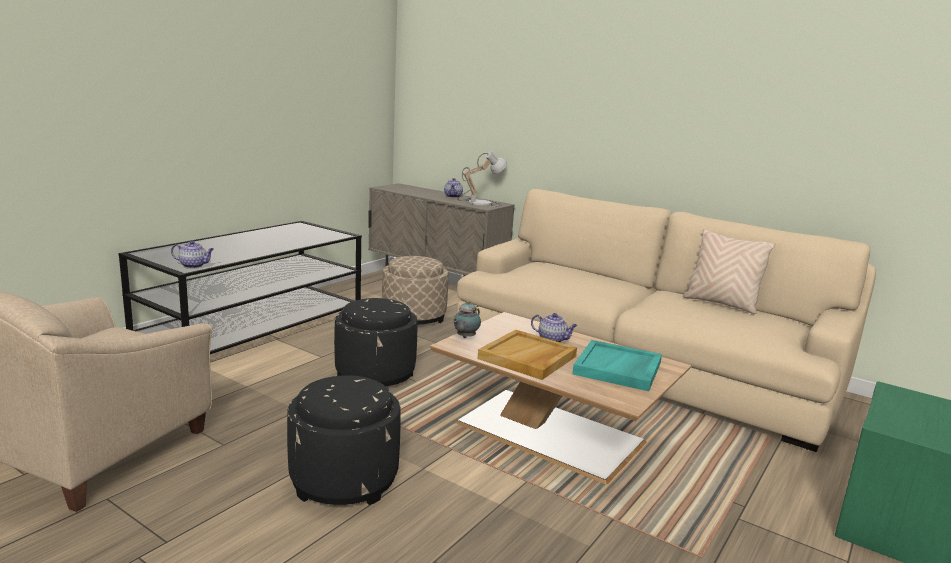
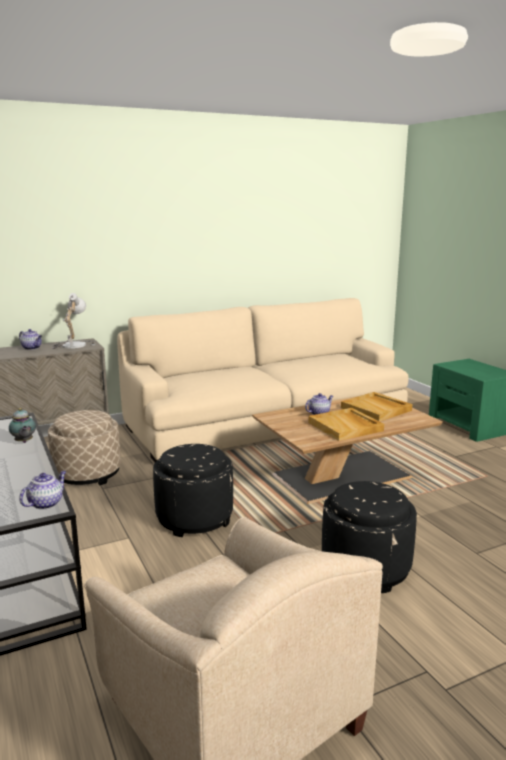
camera: 60 degrees left, 0 degrees up
teapot [453,301,481,338] -> teapot moved to [9,408,36,443]
turquoise tray [572,340,662,391] -> beige tray [341,392,412,422]
beige pillow [683,228,776,314] -> none

